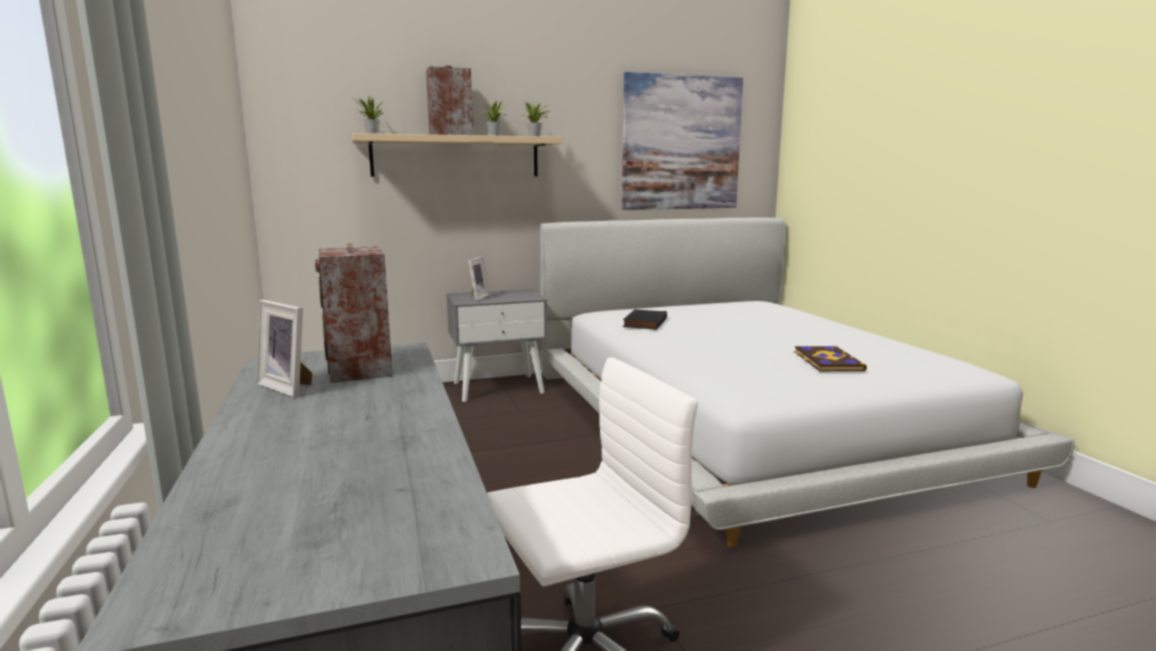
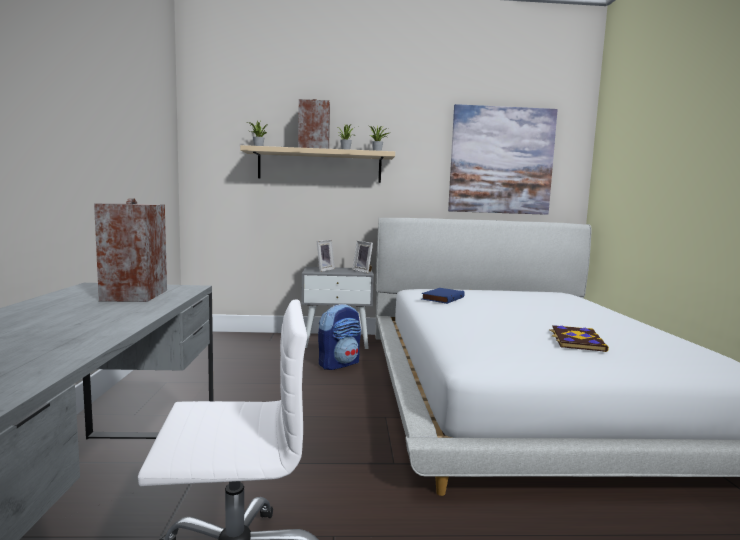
camera: 15 degrees right, 5 degrees down
picture frame [256,300,312,397] -> picture frame moved to [352,241,373,273]
black book [623,309,667,330] -> blue book [422,288,465,304]
none -> backpack [318,304,361,370]

